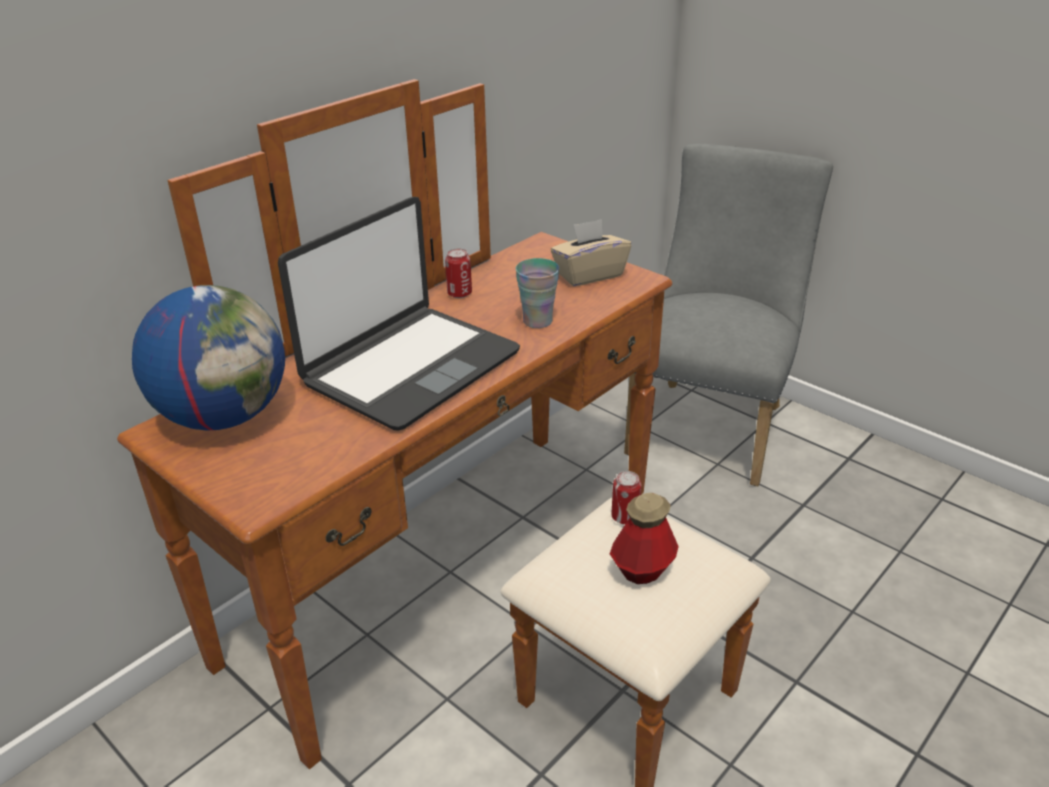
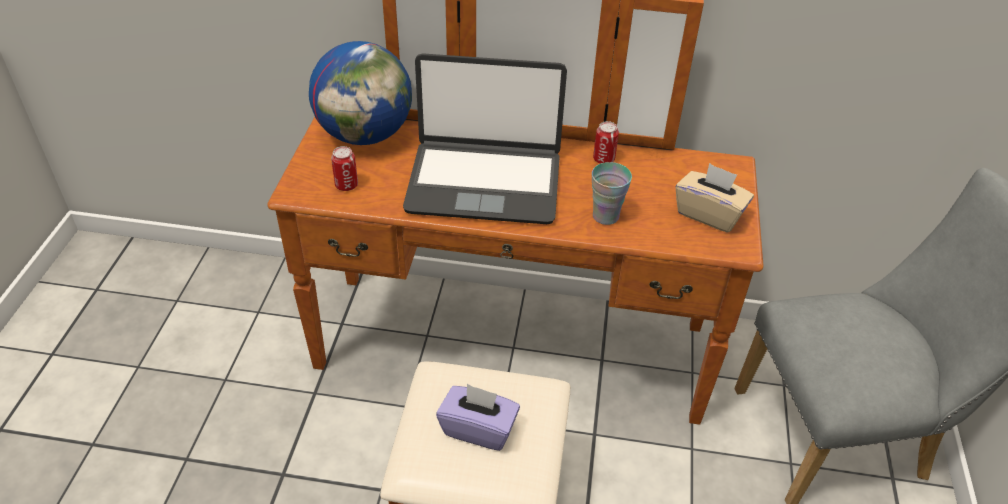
camera: 55 degrees right, 10 degrees up
bottle [610,493,679,584] -> purple tissue box [436,384,520,451]
can [611,471,642,524] -> can moved to [331,146,358,191]

